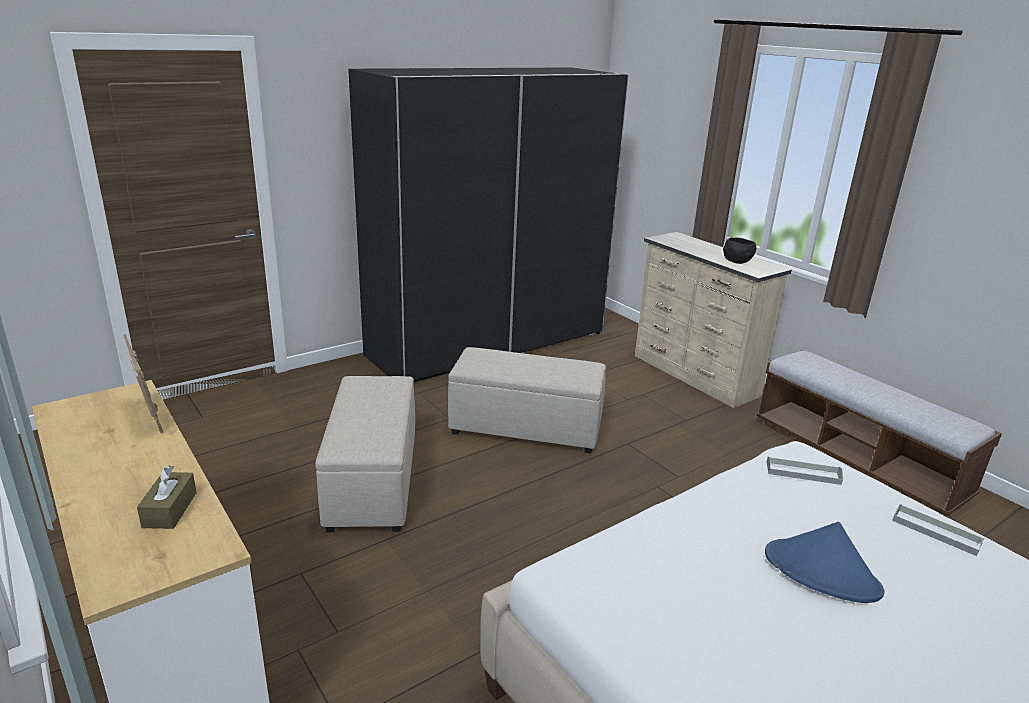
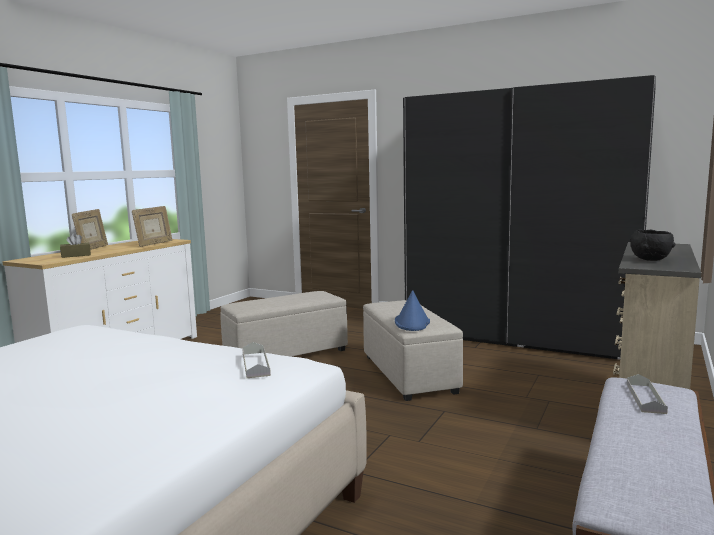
camera: 65 degrees right, 15 degrees down
blue hat [765,522,885,603] -> blue hat moved to [395,290,430,331]
grey tray [892,504,984,556] -> grey tray moved to [627,374,668,414]
none -> picture frame [72,209,108,250]

